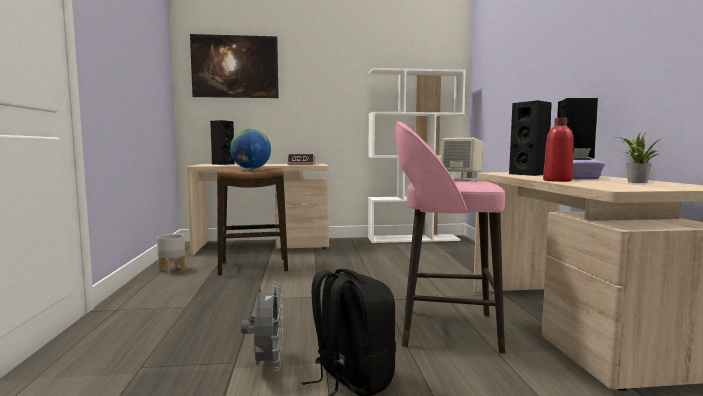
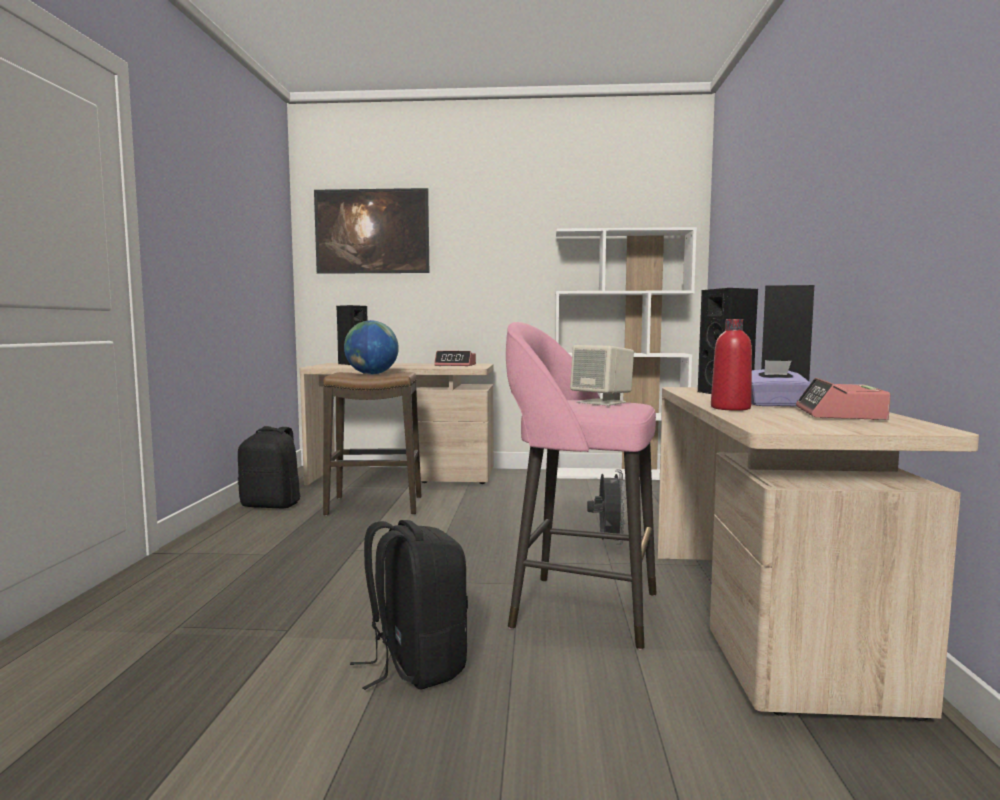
camera: 10 degrees right, 0 degrees up
grey planter [157,234,185,274] -> black backpack [238,426,301,508]
grey fan [241,283,283,371] -> grey fan moved to [587,469,626,545]
potted plant [616,134,662,183] -> alarm clock [796,378,891,420]

